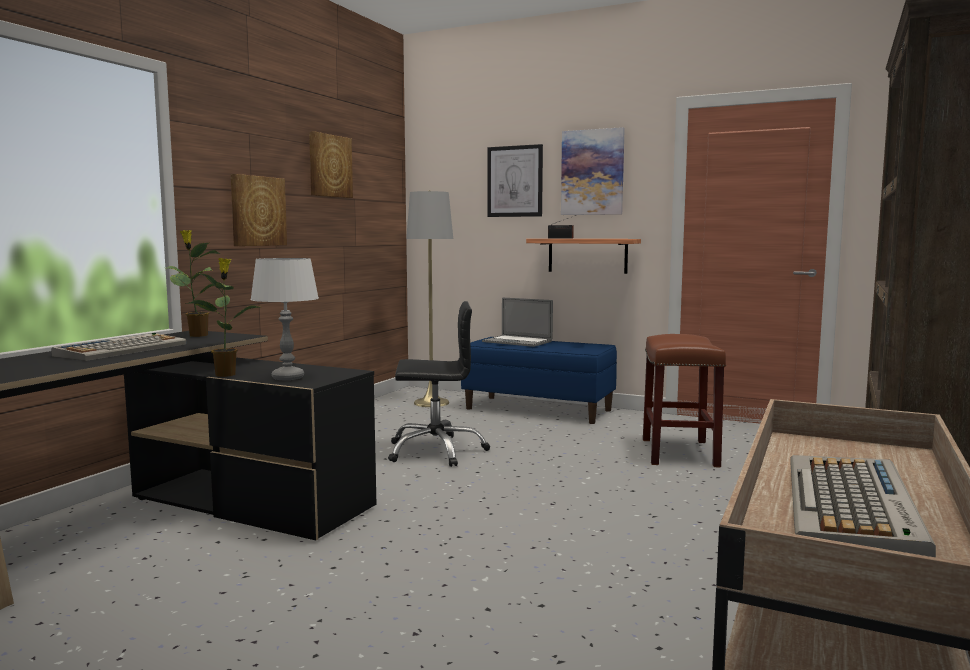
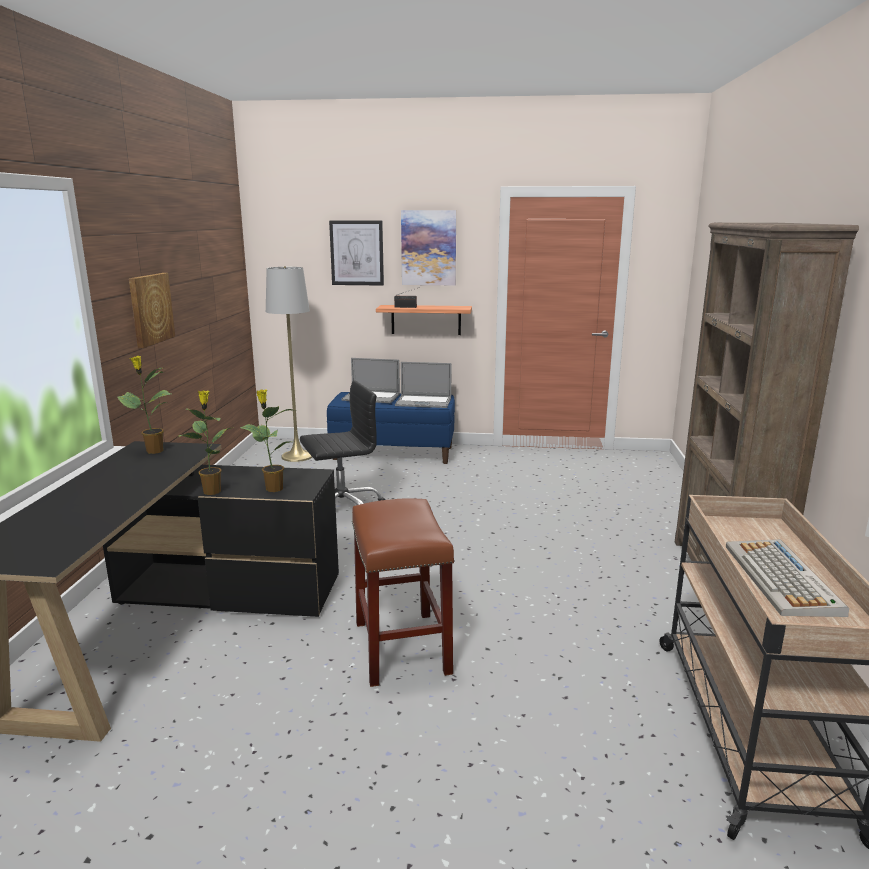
camera: 20 degrees left, 10 degrees up
keyboard [51,333,186,361] -> none
white table lamp [250,258,319,380] -> potted plant [240,389,296,492]
picture [309,131,353,198] -> none
brown stool [643,334,726,467] -> brown stool moved to [352,498,454,687]
none -> laptop [395,362,451,408]

